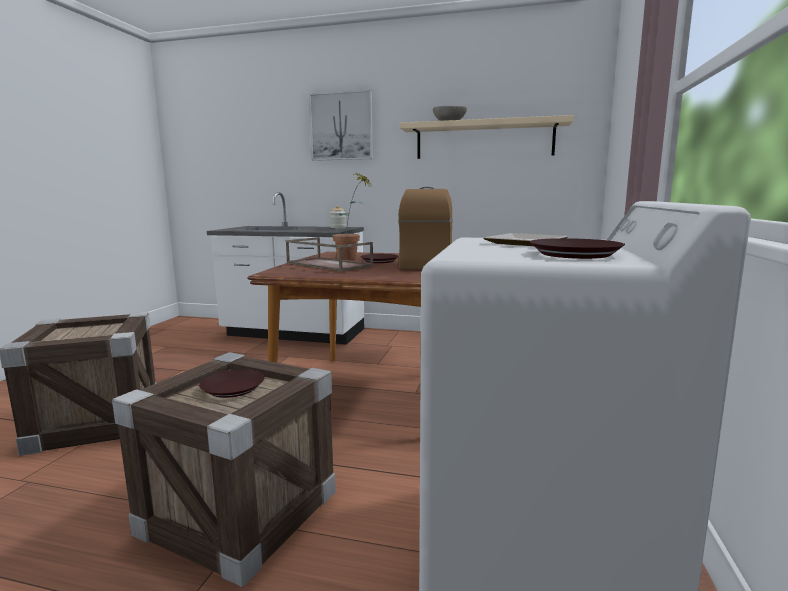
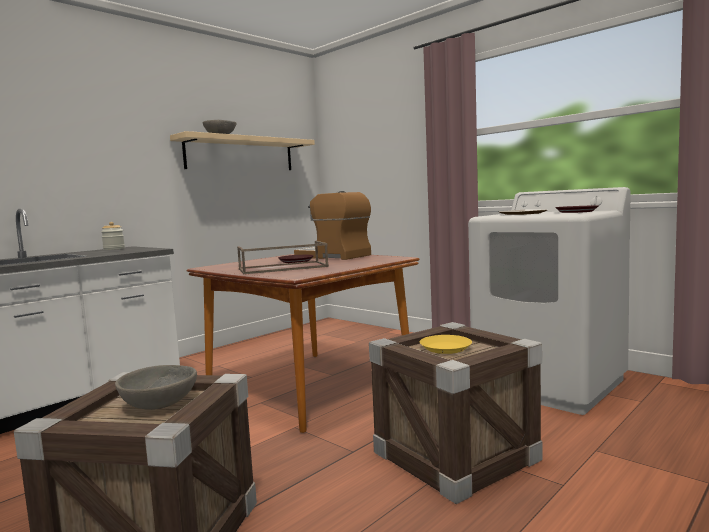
camera: 60 degrees left, 5 degrees down
brown plate [199,369,265,398] -> yellow plate [420,335,472,354]
picture [309,90,373,161] -> none
potted plant [333,172,371,260] -> none
none -> grey bowl [115,365,197,410]

